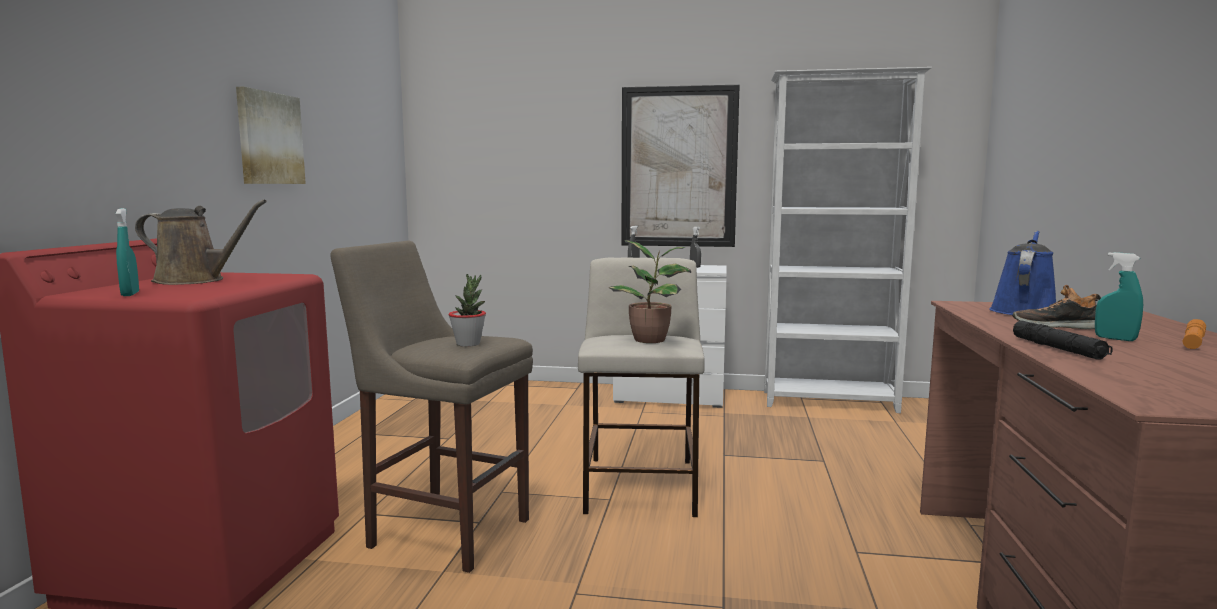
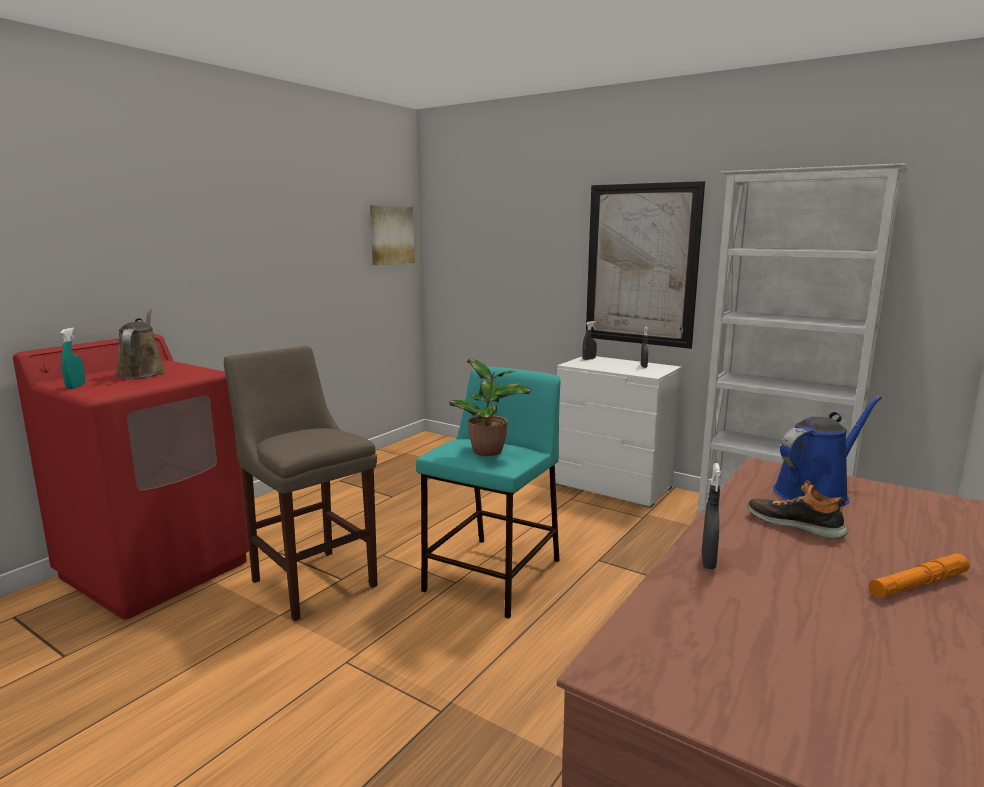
camera: 25 degrees right, 5 degrees up
brown watering can [135,199,267,285] -> brown watering can turned 135 degrees counterclockwise [115,308,166,379]
picture [236,87,306,184] -> picture moved to [370,205,414,265]
potted plant [449,274,486,347] -> none
beige stool [578,258,705,517] -> turquoise stool [416,366,560,619]
black flashlight [1013,321,1113,360] -> grey spray bottle [701,463,721,569]
turquoise spray bottle [1095,252,1143,341] -> none

